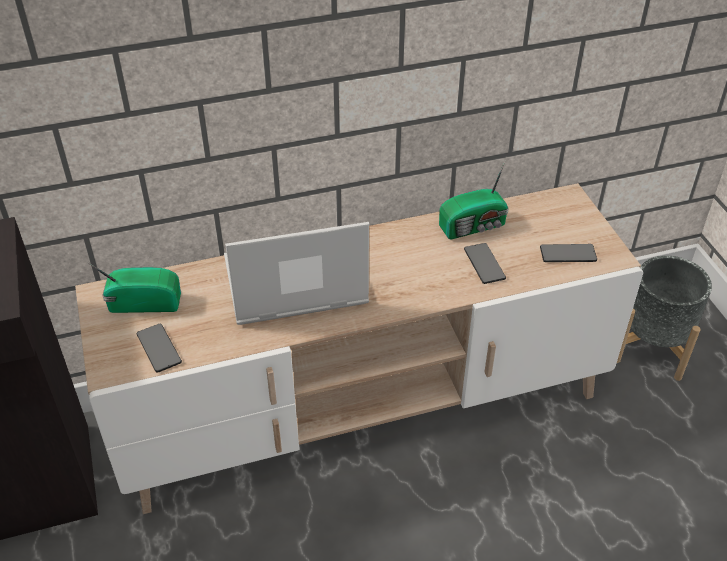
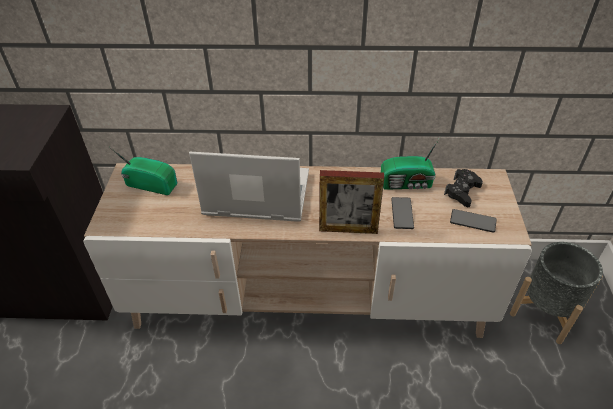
camera: 20 degrees right, 0 degrees up
phone [136,324,182,373] -> none
none -> picture frame [319,170,384,234]
none -> black game controller [444,169,483,207]

